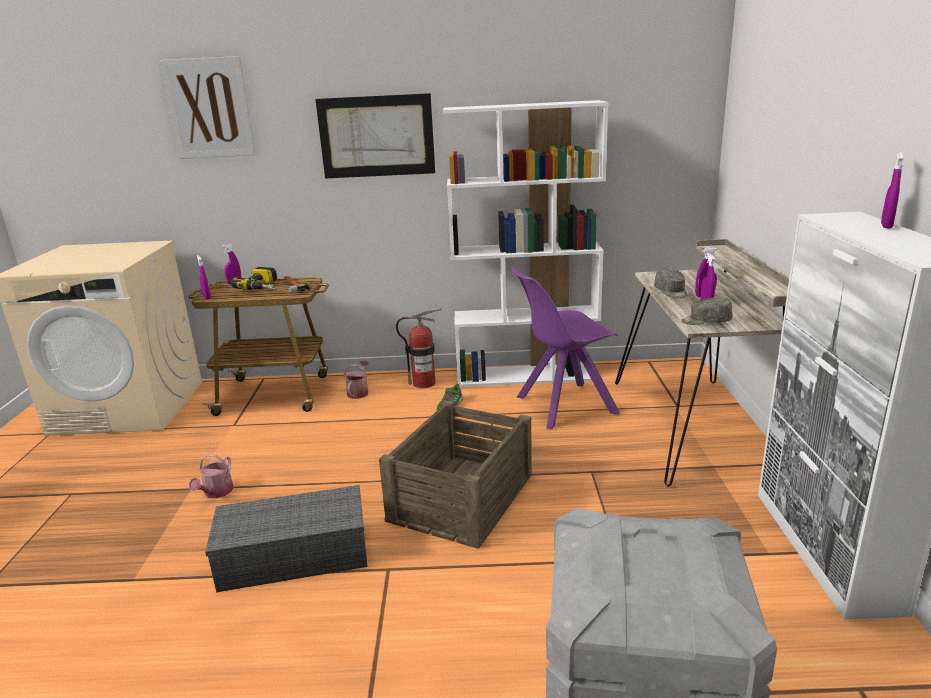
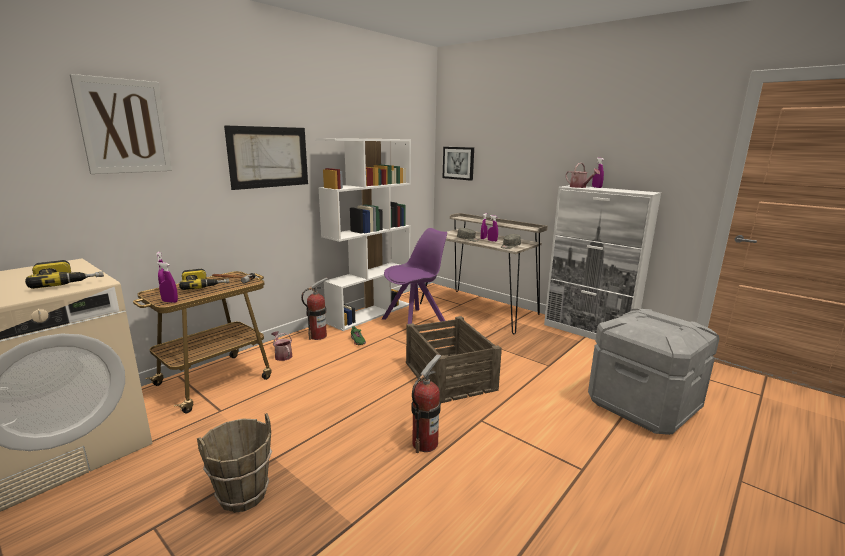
camera: 50 degrees left, 5 degrees down
watering can [188,454,234,498] -> watering can moved to [565,163,600,188]
grey storage box [205,485,368,592] -> fire extinguisher [412,354,441,453]
purple chair [511,266,619,429] -> purple chair turned 150 degrees counterclockwise [382,228,447,324]
none -> power drill [25,260,104,289]
none -> brown bucket [197,413,272,513]
none -> picture [443,147,474,181]

